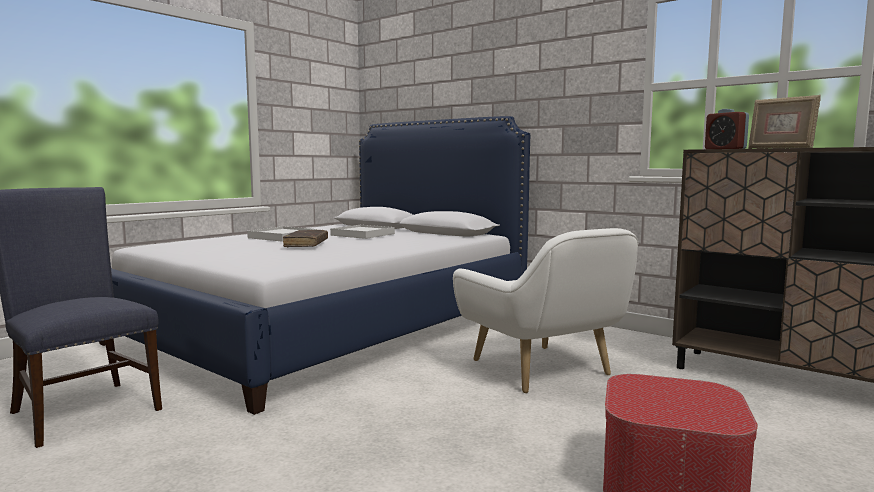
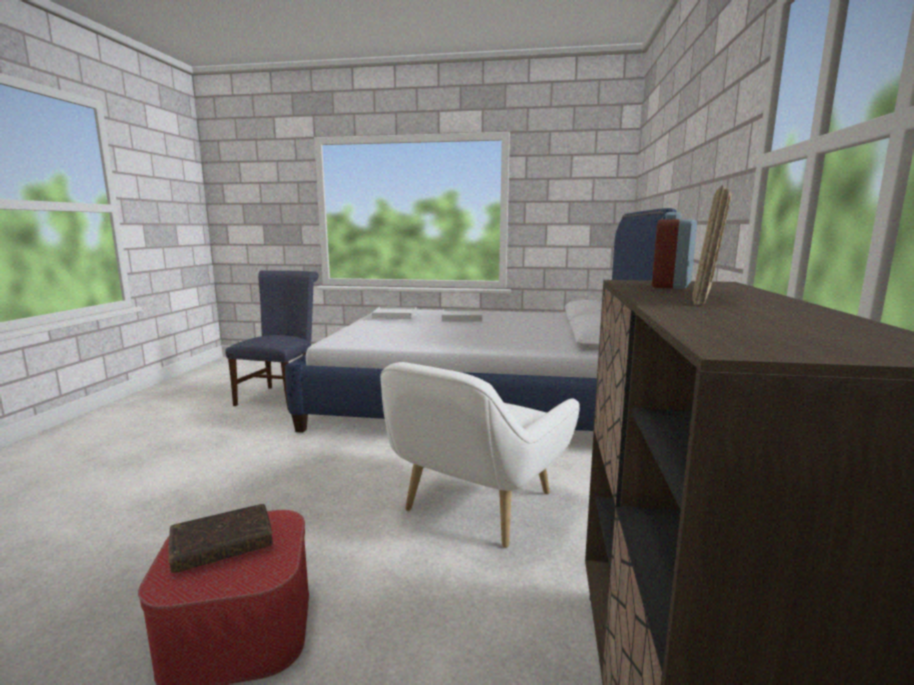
camera: 60 degrees right, 5 degrees up
brown book [283,230,328,247] -> brown book moved to [168,504,273,573]
white tray [330,225,395,239] -> white tray moved to [372,307,416,319]

